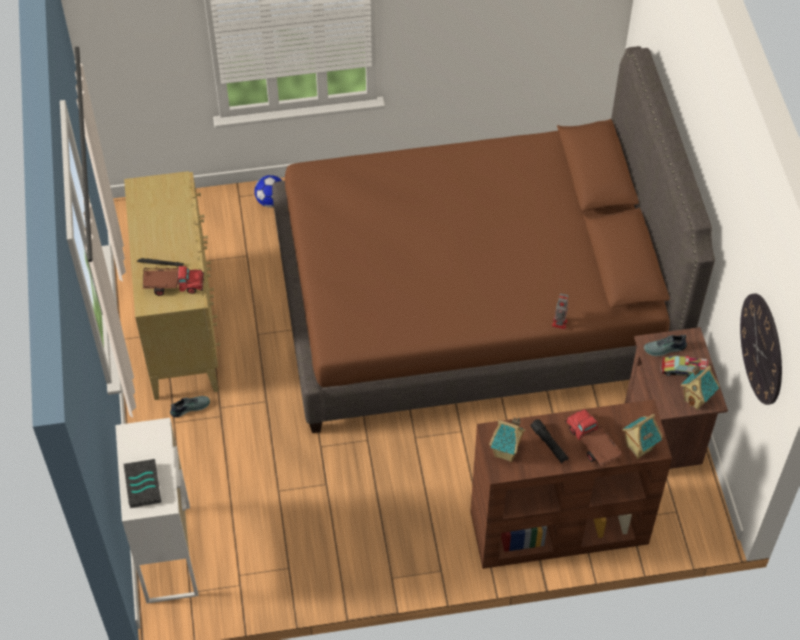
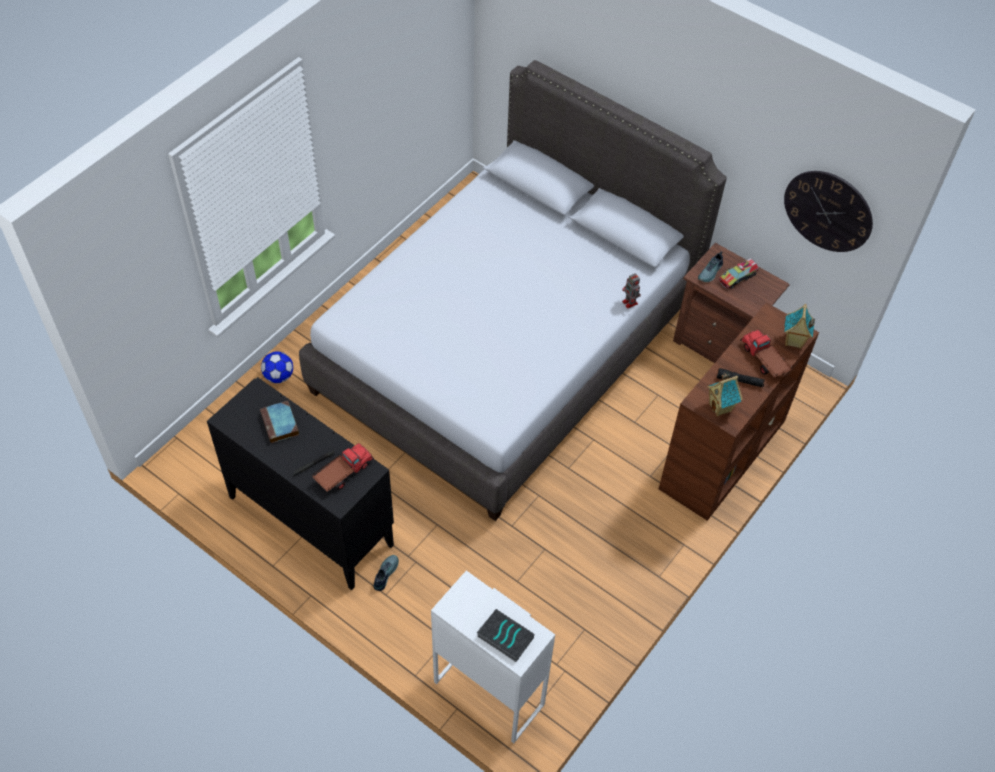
camera: 45 degrees left, 0 degrees up
beige dresser [124,171,220,400] -> black dresser [207,377,394,590]
brown bed [272,46,715,433] -> grey bed [299,60,727,521]
toy truck [565,409,622,466] -> toy truck turned 45 degrees clockwise [740,330,792,378]
toy house [681,364,719,410] -> none
none -> book [260,401,299,443]

